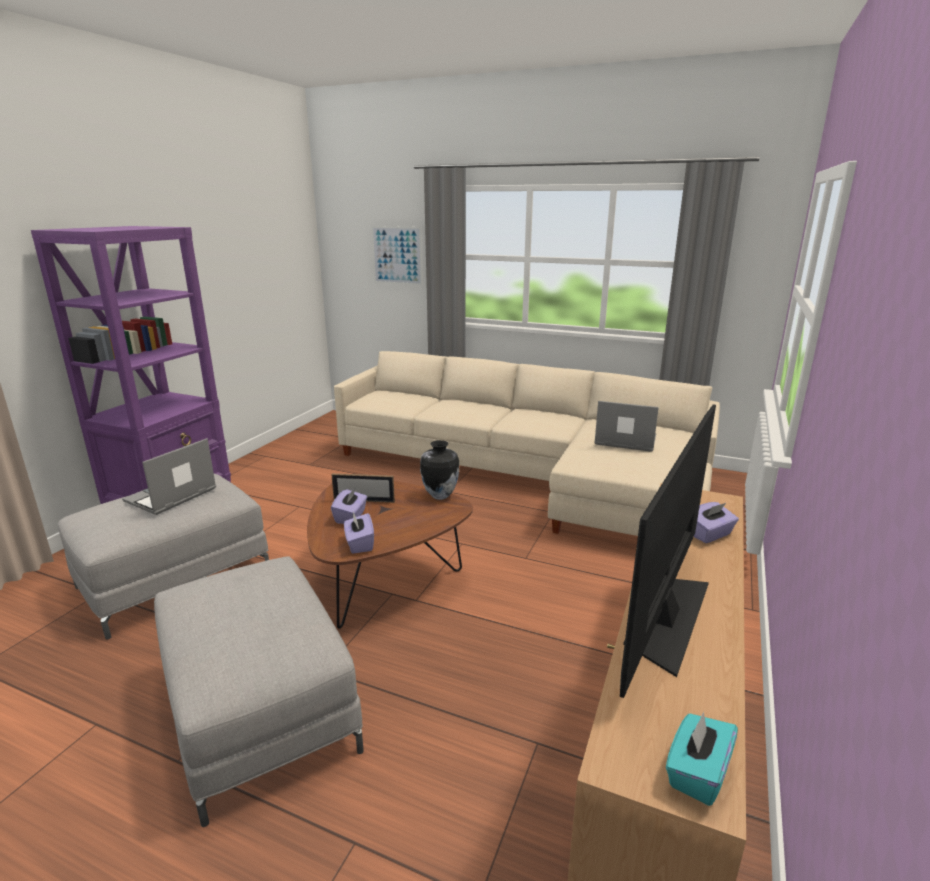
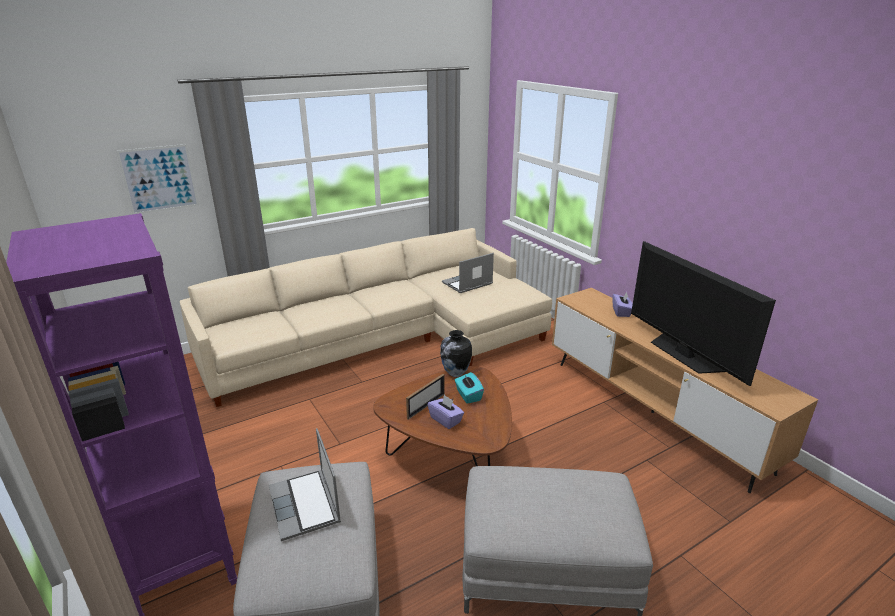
camera: 55 degrees left, 5 degrees up
purple tissue box [344,512,374,553] -> none
turquoise tissue box [666,712,738,806] -> turquoise tissue box moved to [455,372,484,404]

